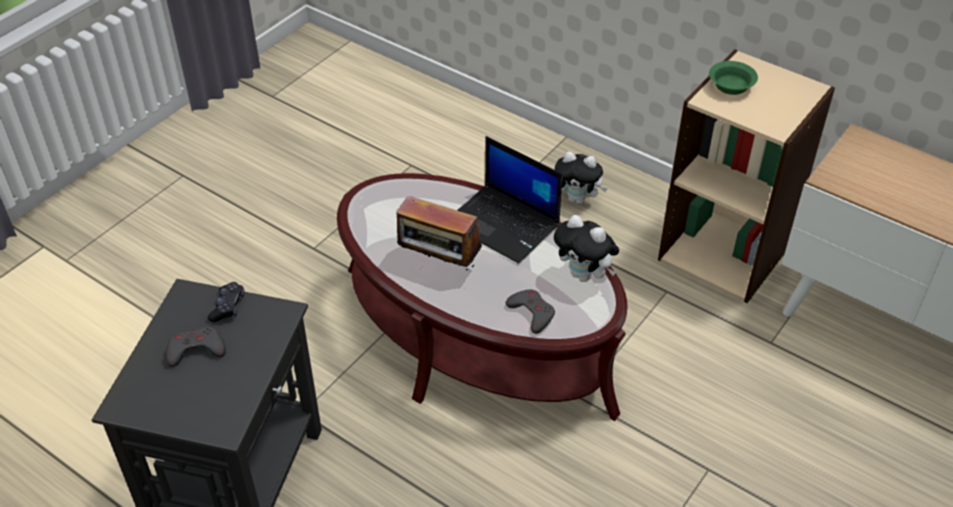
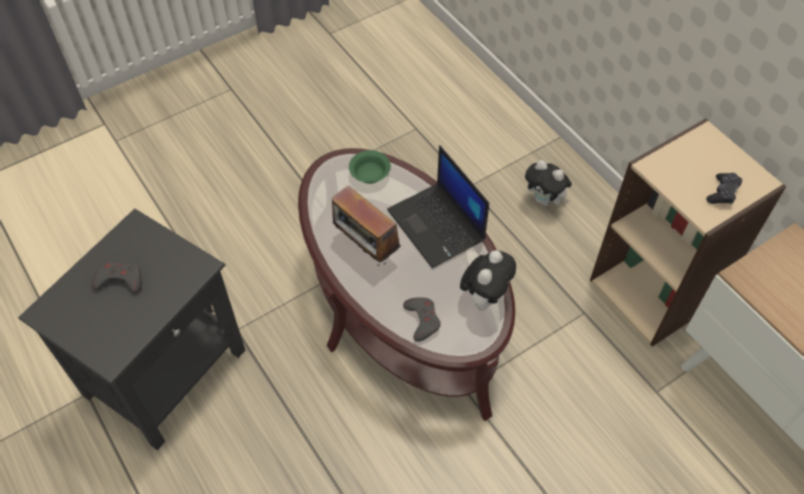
camera: 20 degrees right, 10 degrees up
black game controller [208,282,245,322] -> black game controller moved to [706,173,742,204]
plush toy [554,215,619,282] -> plush toy turned 120 degrees counterclockwise [460,250,516,311]
green bowl [709,61,758,95] -> green bowl moved to [349,150,391,184]

